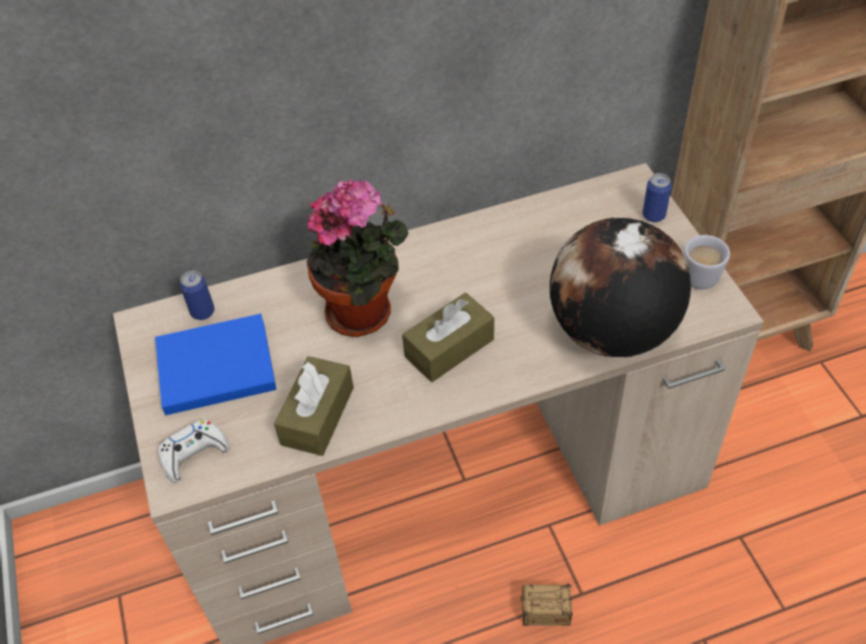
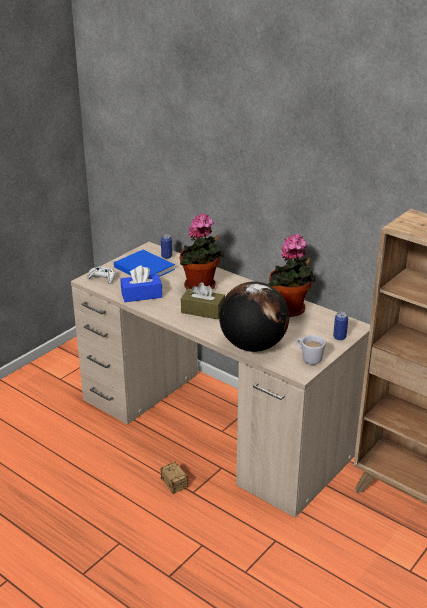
camera: 55 degrees right, 20 degrees down
brown tissue box [274,356,354,456] -> blue tissue box [121,265,162,302]
none -> potted plant [268,234,316,317]

